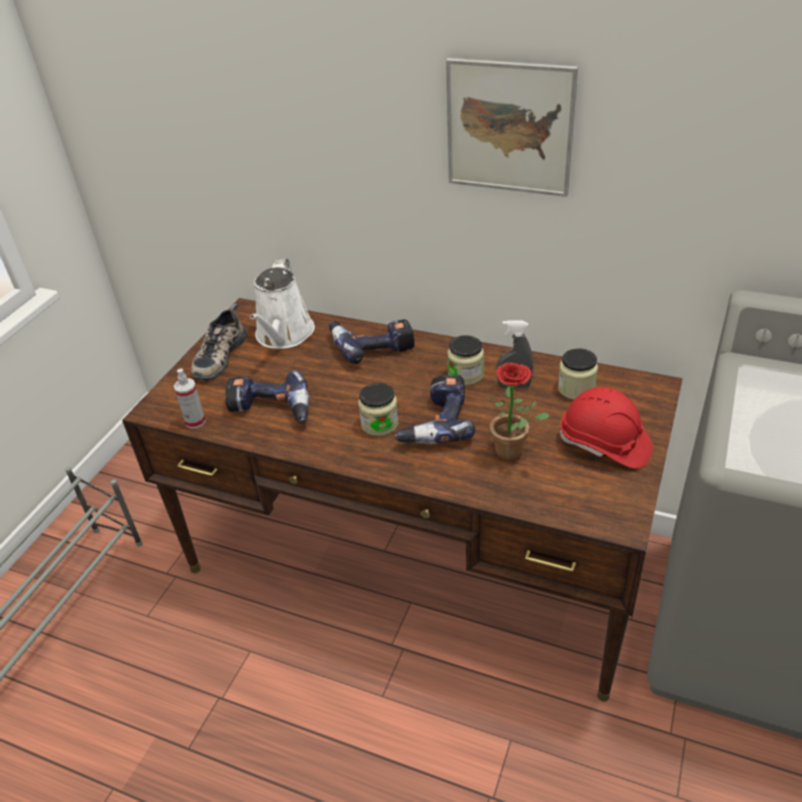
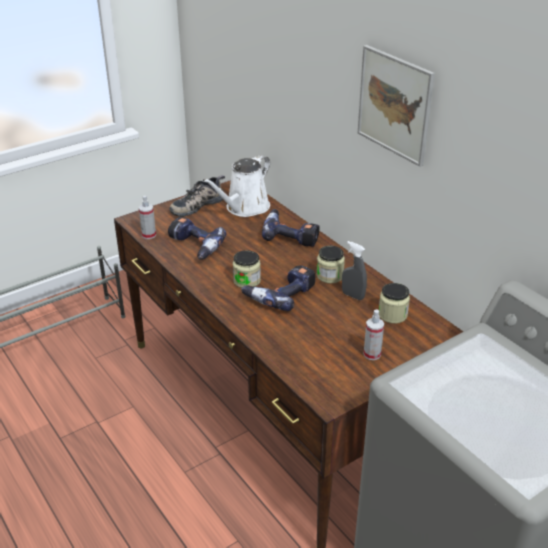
camera: 30 degrees right, 5 degrees down
potted plant [486,363,549,461] -> none
red hard hat [559,387,653,469] -> spray bottle [364,309,384,360]

